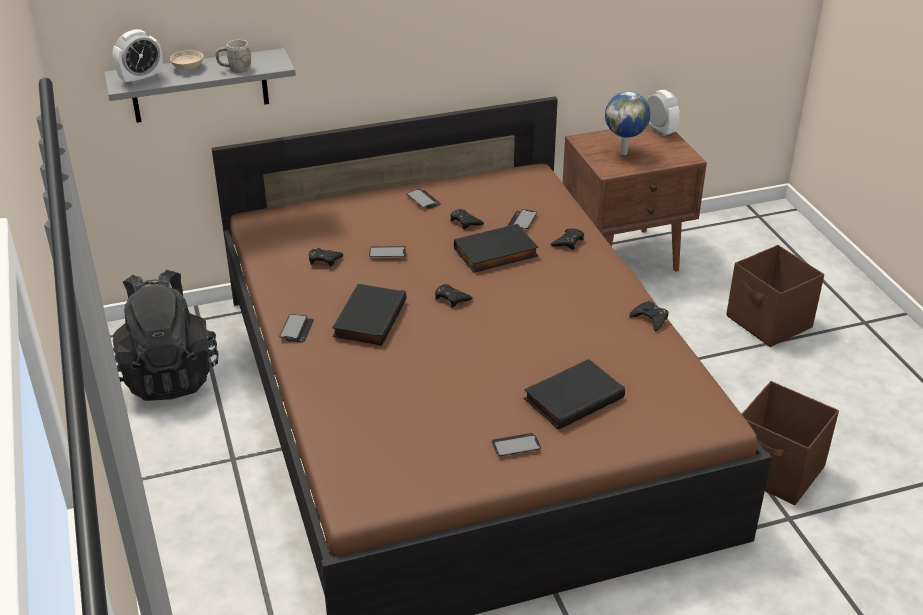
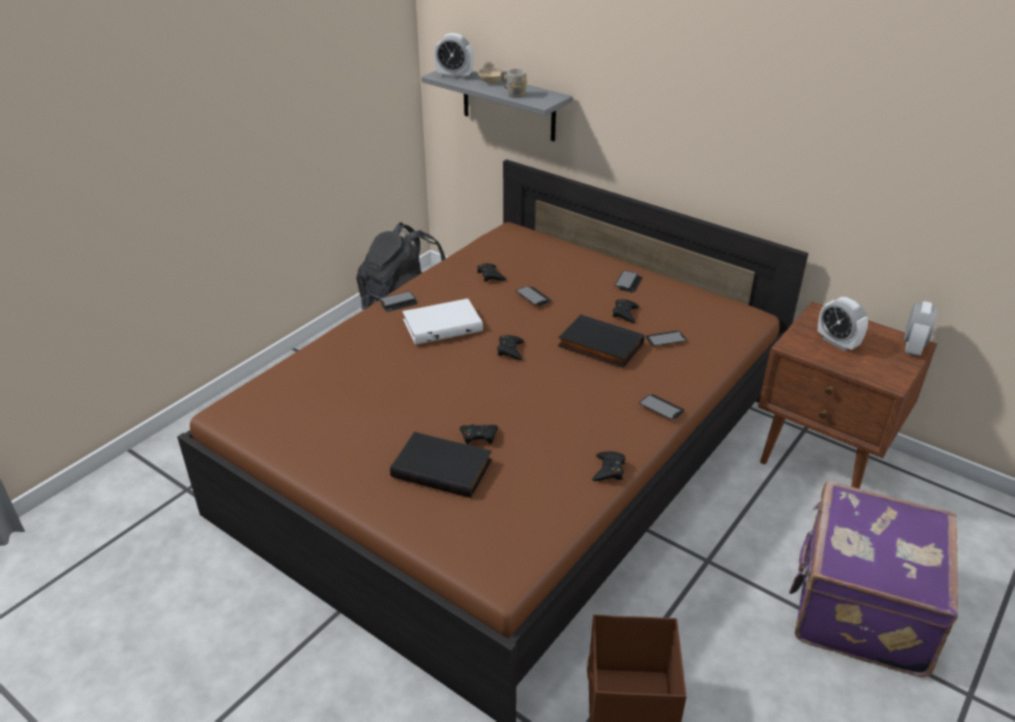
camera: 55 degrees right, 0 degrees up
black book [332,284,406,346] -> white book [402,299,483,345]
phone [492,433,541,456] -> phone moved to [639,394,685,420]
black game controller [551,229,584,250] -> black game controller moved to [460,424,498,445]
globe [605,92,650,155] -> alarm clock [818,297,868,351]
brown storage box [726,245,824,347] -> purple suitcase [789,481,958,677]

